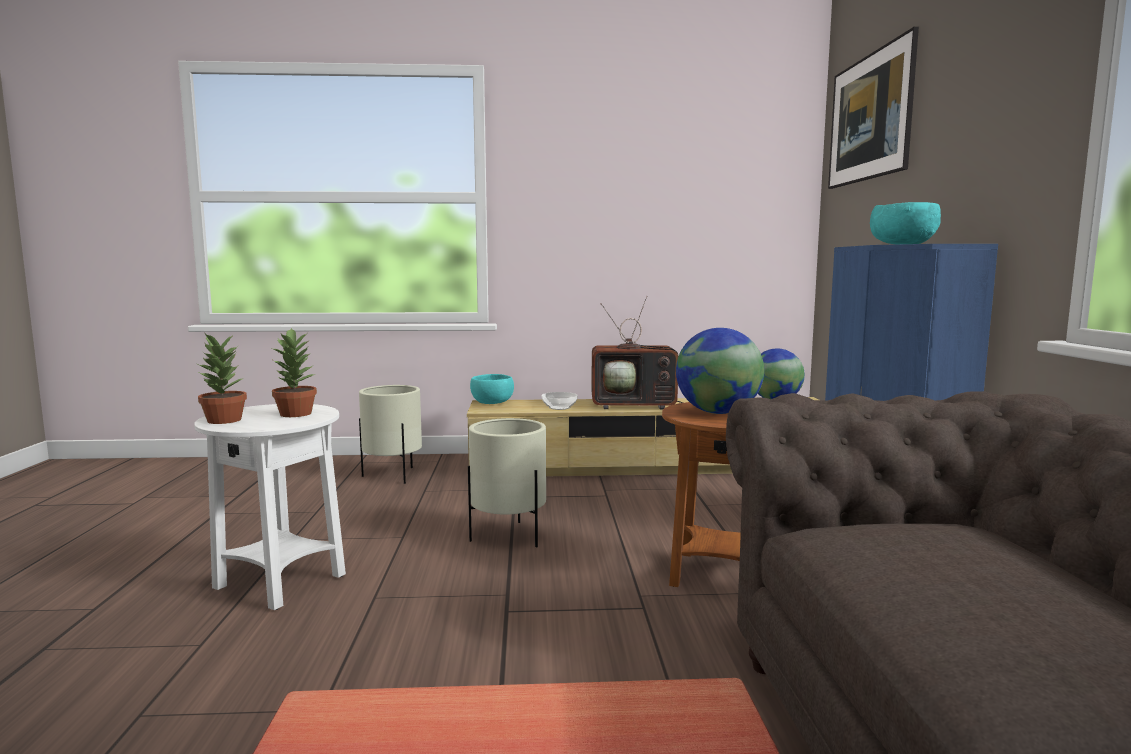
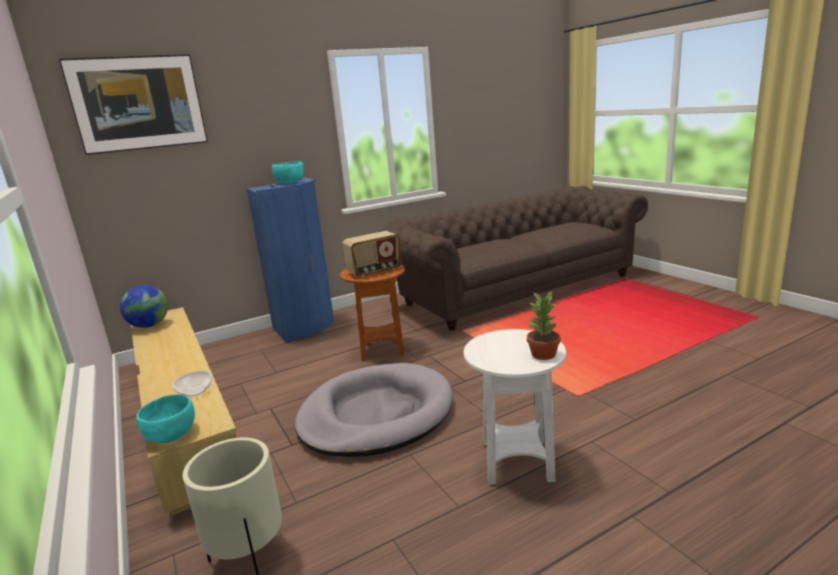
camera: 115 degrees left, 10 degrees up
potted plant [270,328,317,417] -> none
beige planter [468,418,546,548] -> grey dog bed [295,363,453,457]
television [591,296,683,409] -> none
globe [676,328,764,414] -> radio [342,231,402,277]

